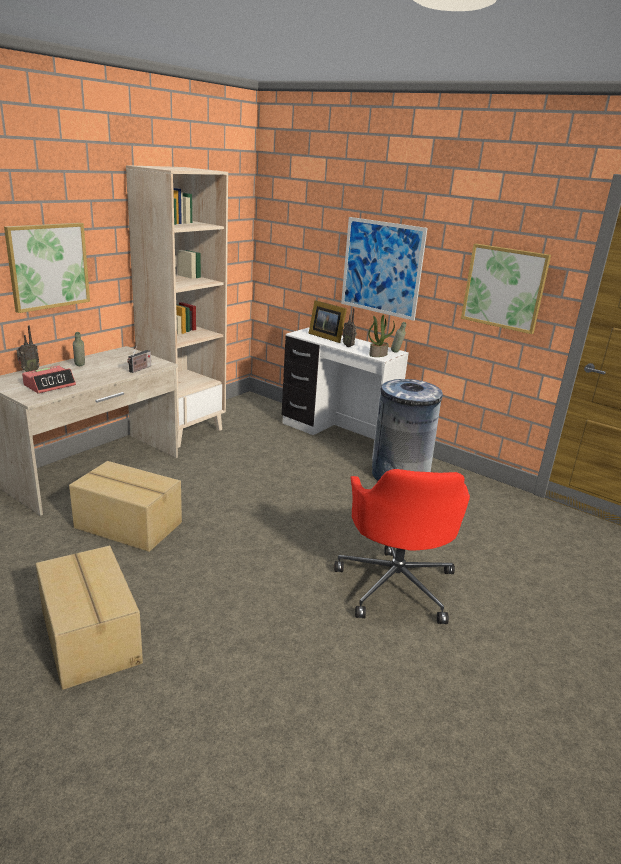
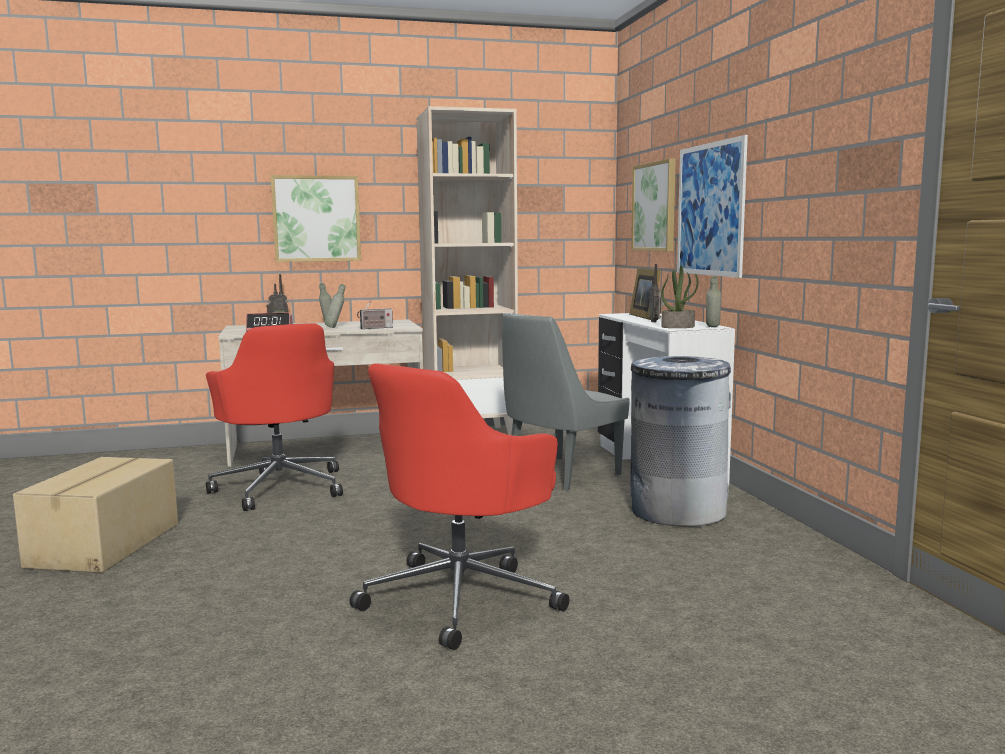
camera: 40 degrees right, 15 degrees down
cardboard box [69,461,182,552] -> red office chair [206,323,343,511]
picture [461,244,551,334] -> picture moved to [631,158,676,252]
none -> grey bottle [325,284,345,328]
none -> grey chair [502,313,629,491]

